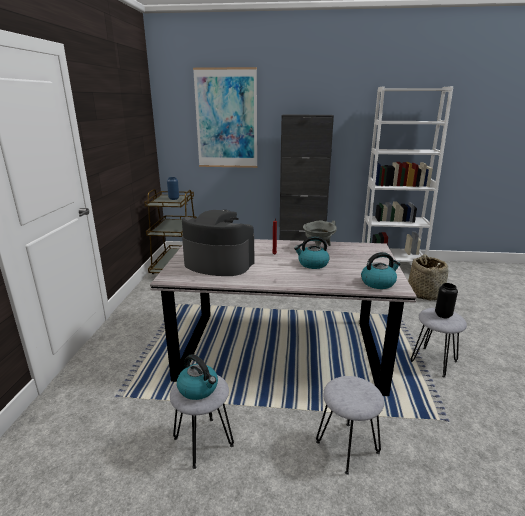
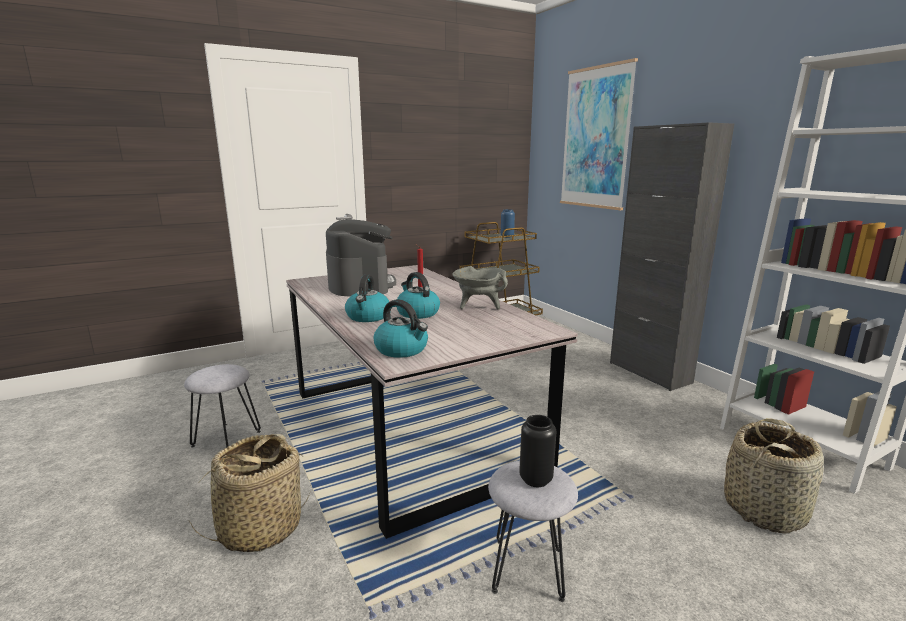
camera: 55 degrees right, 5 degrees down
kettle [177,354,218,400] -> kettle moved to [345,274,390,322]
grey stool [316,376,384,475] -> basket [189,434,310,552]

